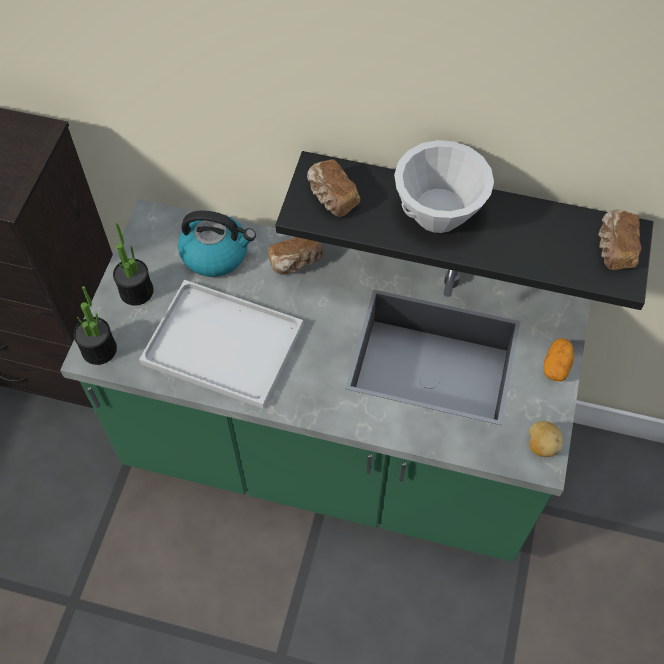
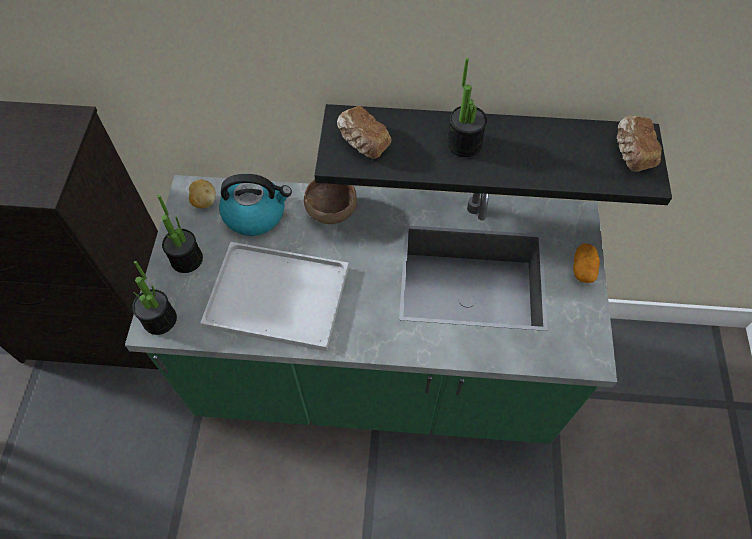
camera: 10 degrees left, 0 degrees up
bread [268,237,323,275] -> brown bowl [304,179,357,224]
white bowl [394,140,494,233] -> potted plant [446,58,487,157]
potato [529,421,563,457] -> potato moved to [189,179,216,208]

